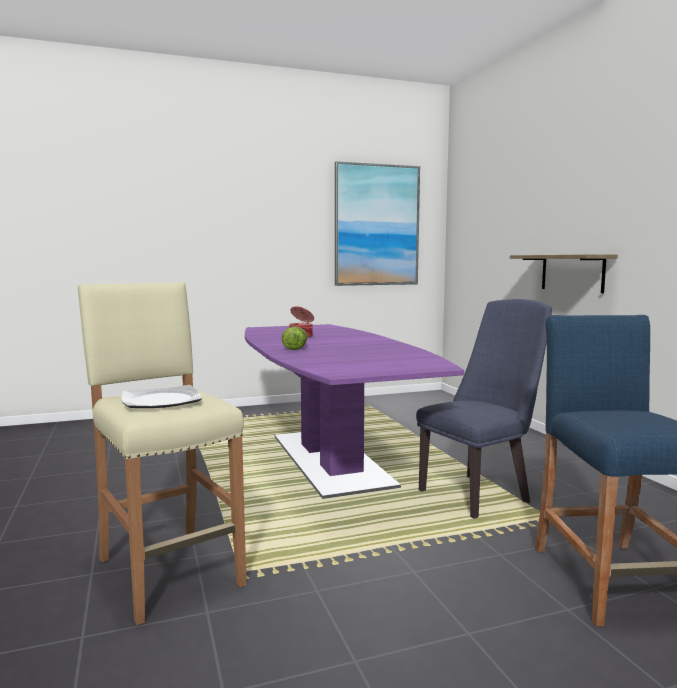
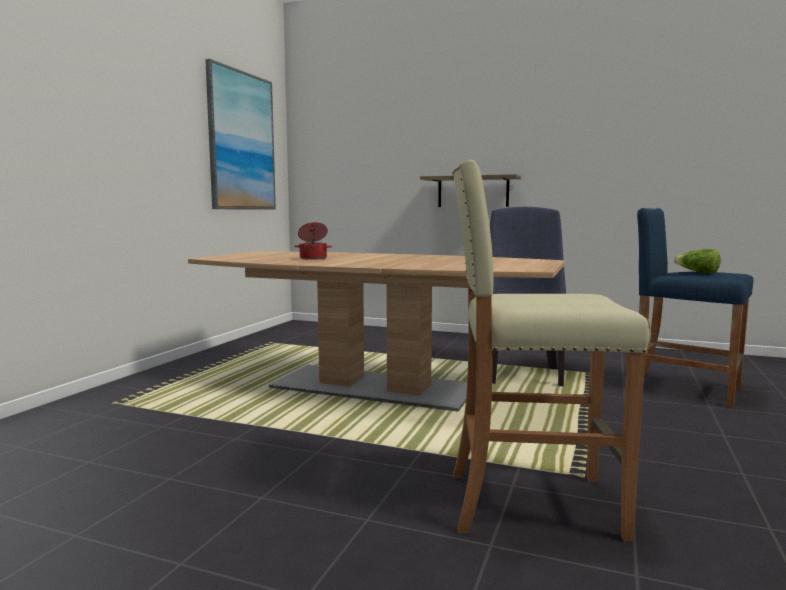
camera: 50 degrees left, 0 degrees up
plate [121,385,202,408] -> none
purple dining table [245,324,464,499] -> brown dining table [188,251,565,412]
lettuce [282,326,308,350] -> lettuce moved to [674,249,721,274]

